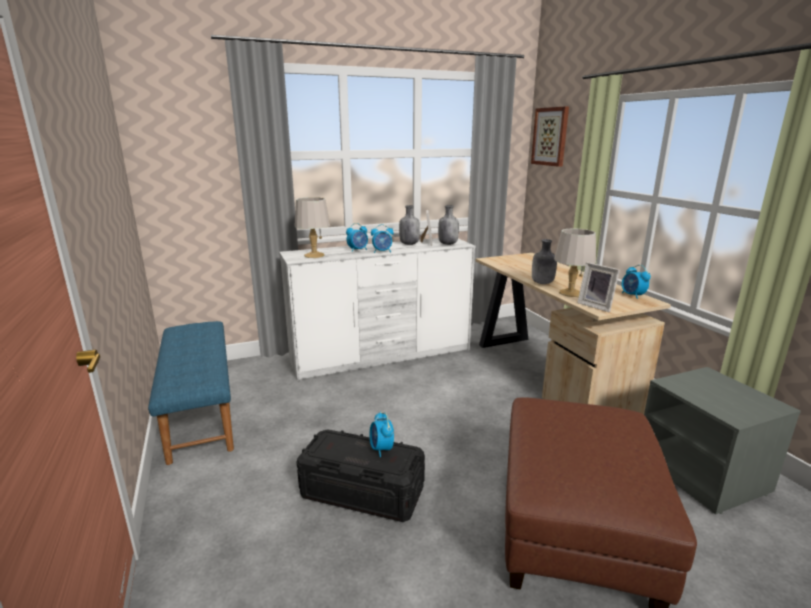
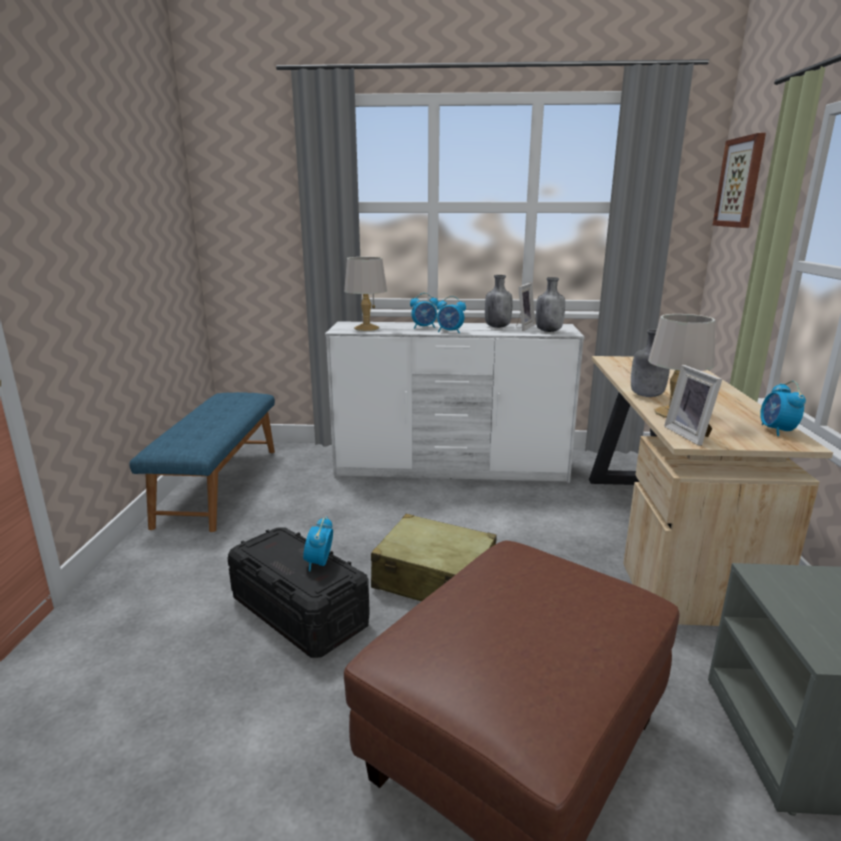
camera: 25 degrees right, 0 degrees up
none -> beige suitcase [371,513,497,601]

